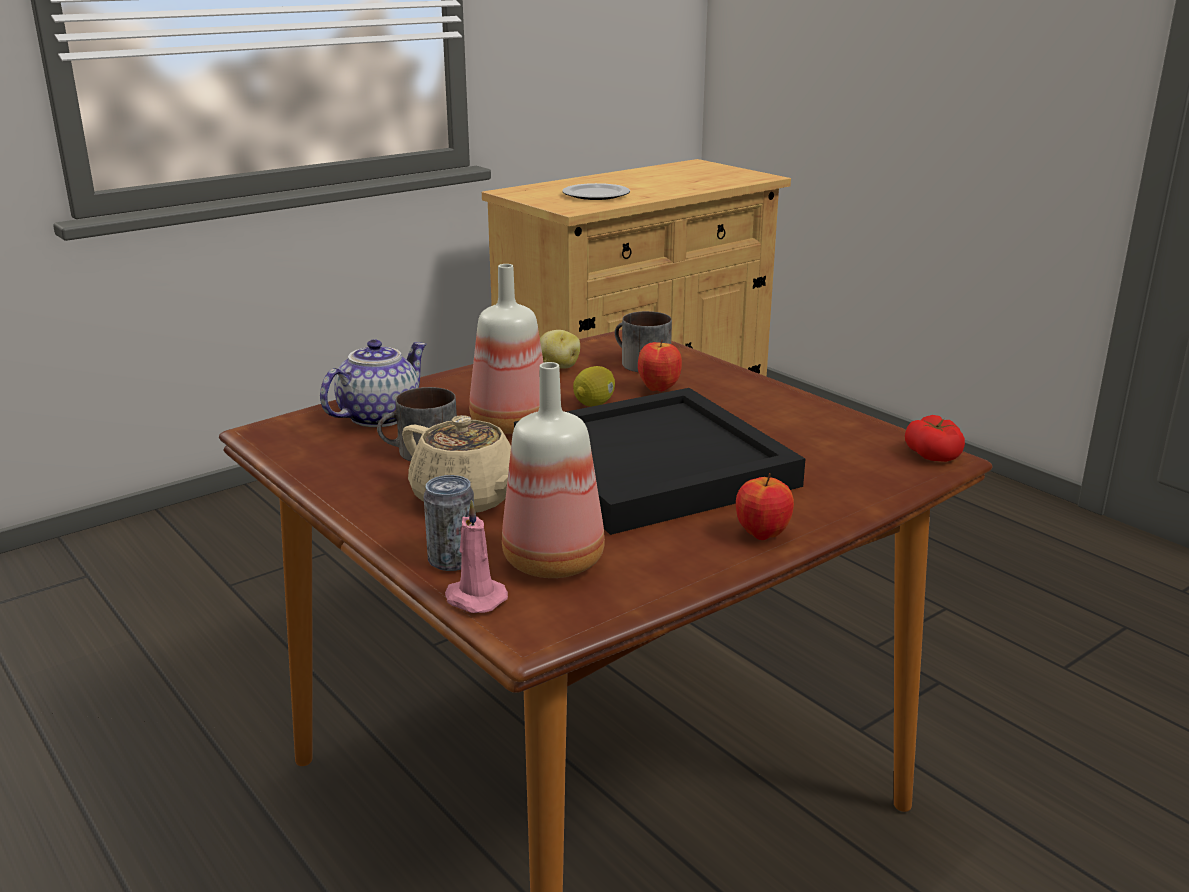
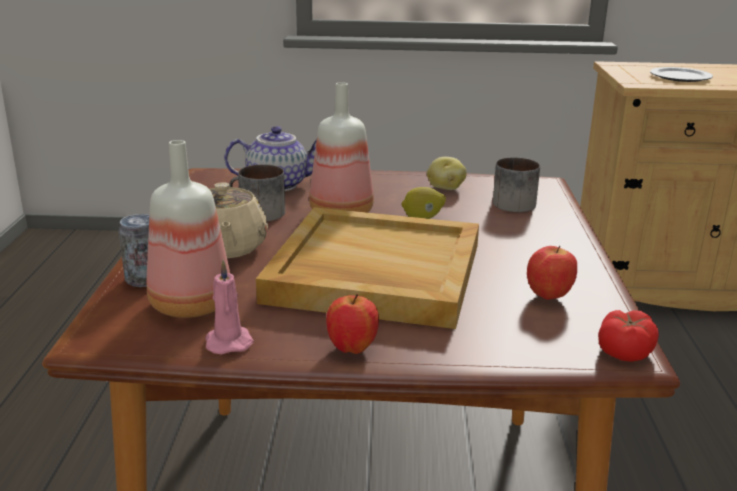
camera: 40 degrees right, 0 degrees up
pink candle [445,500,508,613] -> pink candle moved to [205,259,254,354]
black tray [514,388,805,535] -> beige tray [256,207,479,329]
apple [638,340,682,392] -> apple moved to [527,246,577,300]

